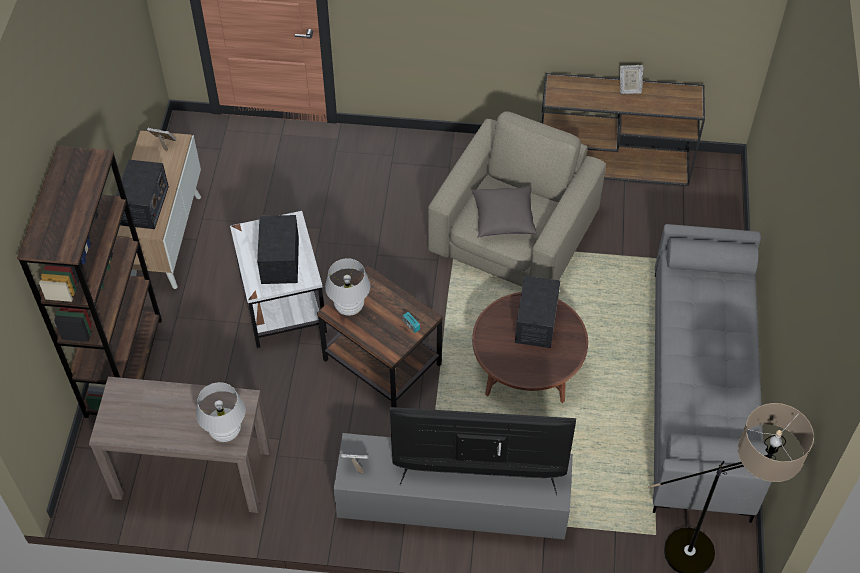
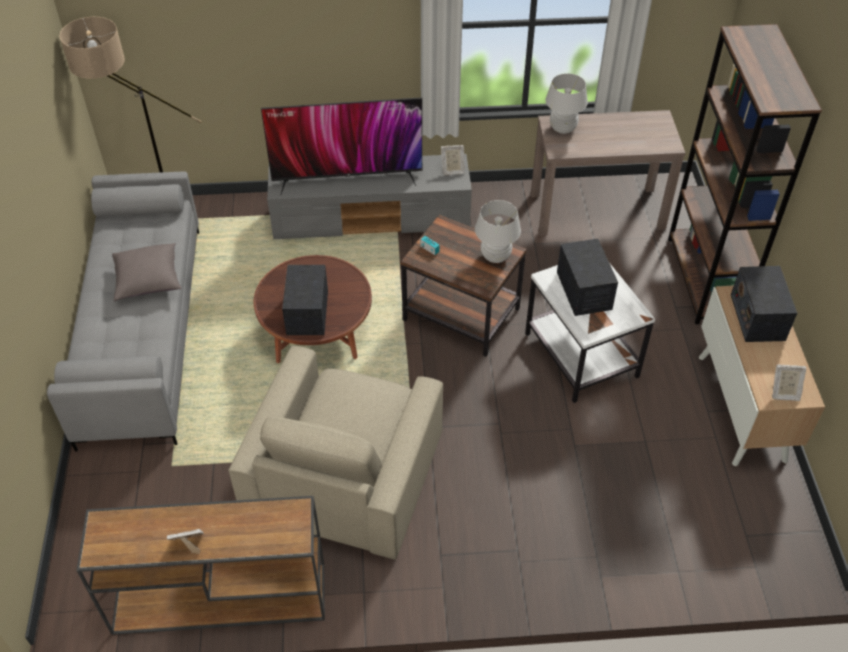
camera: 170 degrees right, 5 degrees down
grey pillow [472,186,537,238] -> grey pillow moved to [112,243,181,301]

